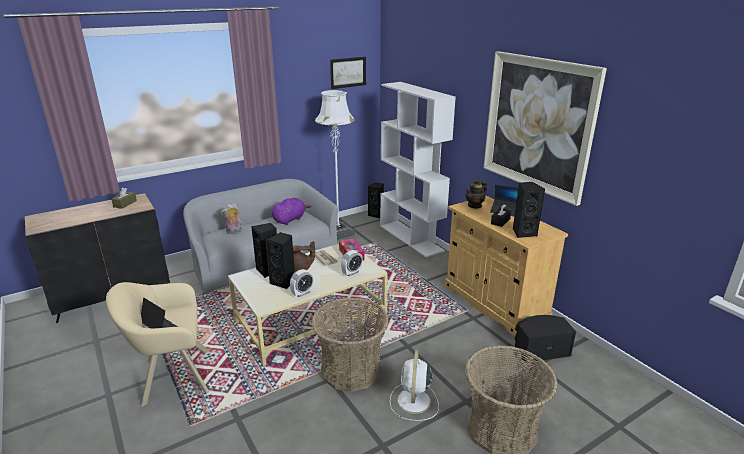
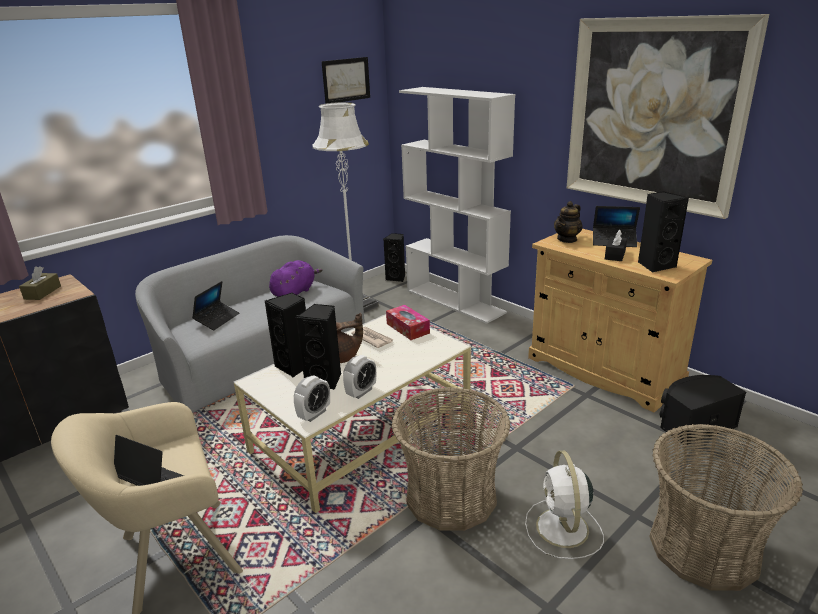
camera: 10 degrees left, 0 degrees up
plush toy [221,203,242,234] -> laptop [192,281,240,330]
alarm clock [341,250,363,276] -> alarm clock moved to [294,376,330,422]

